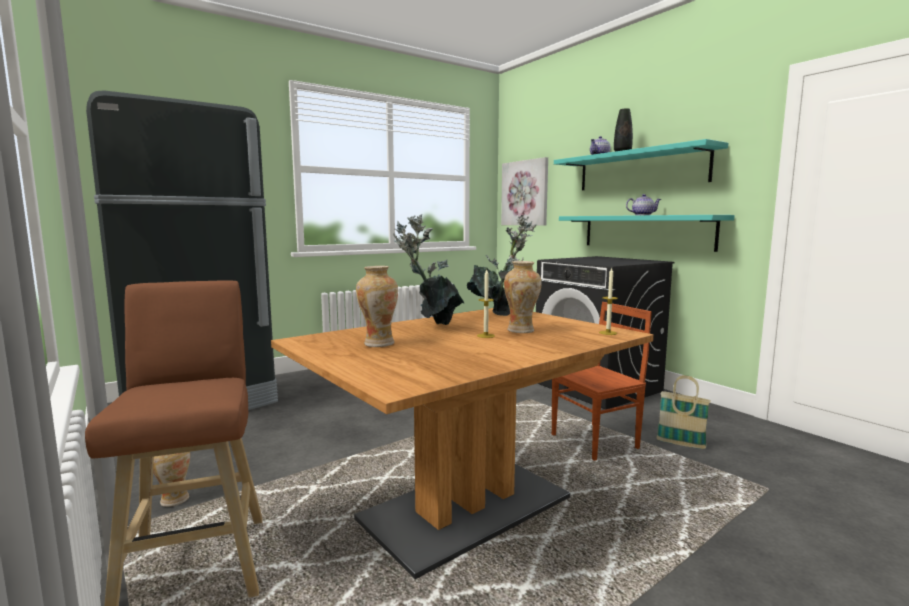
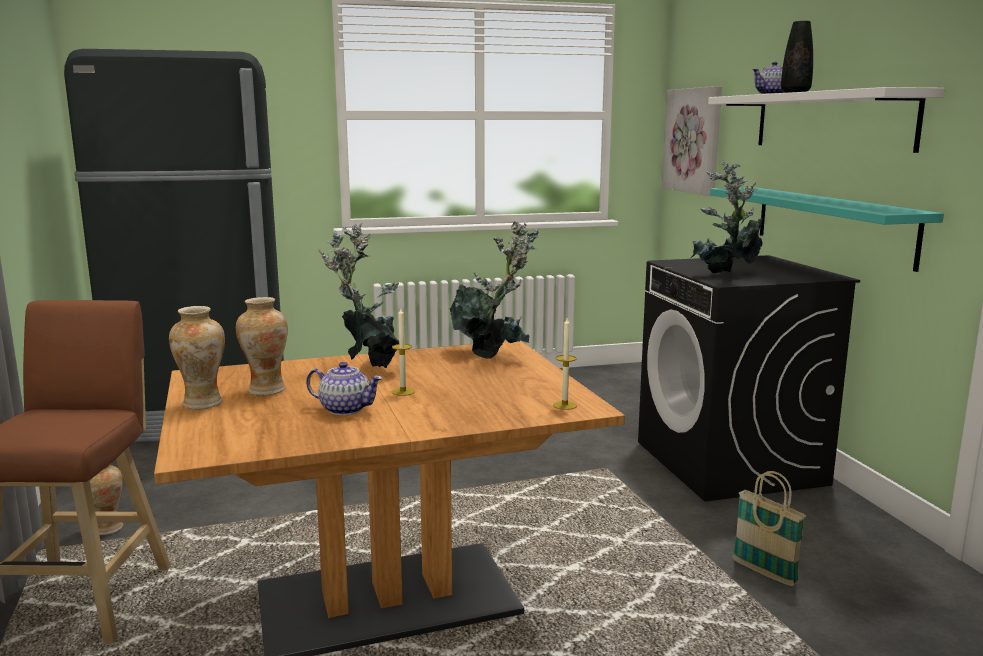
camera: 20 degrees right, 5 degrees up
vase [504,261,542,333] -> vase moved to [169,306,225,410]
brown chair [552,302,652,461] -> none
turquoise shelf [554,139,728,190] -> white shelf [708,87,945,153]
teapot [626,194,662,215] -> teapot moved to [306,362,383,415]
none -> potted plant [691,160,763,273]

